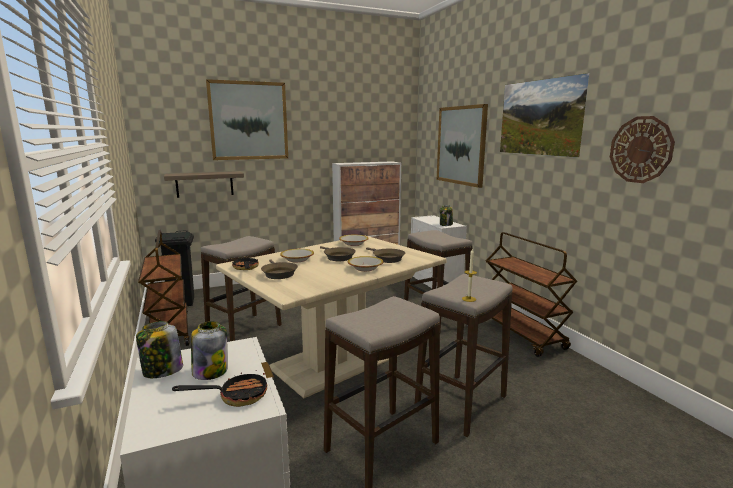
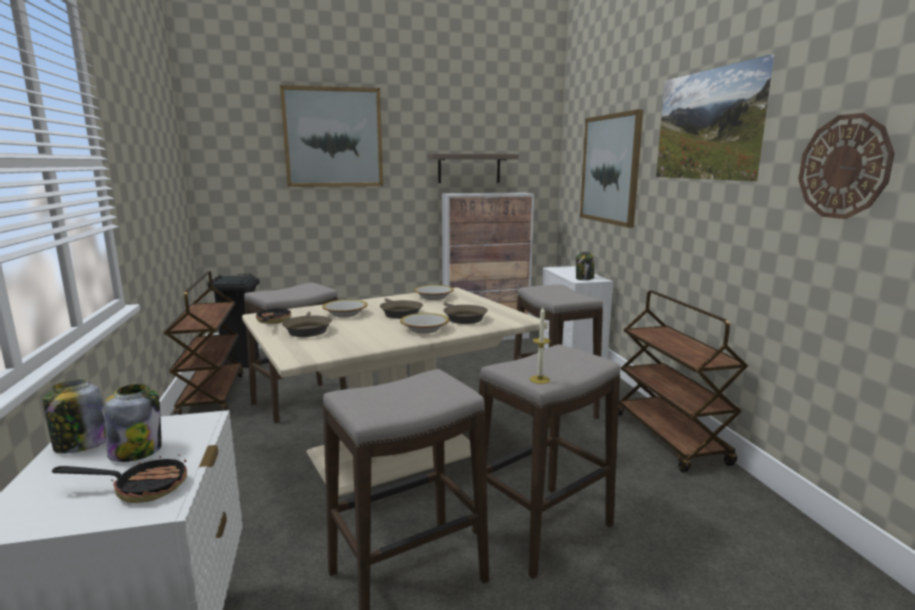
camera: 10 degrees right, 0 degrees up
shelf [164,171,244,198] -> shelf moved to [428,154,519,183]

